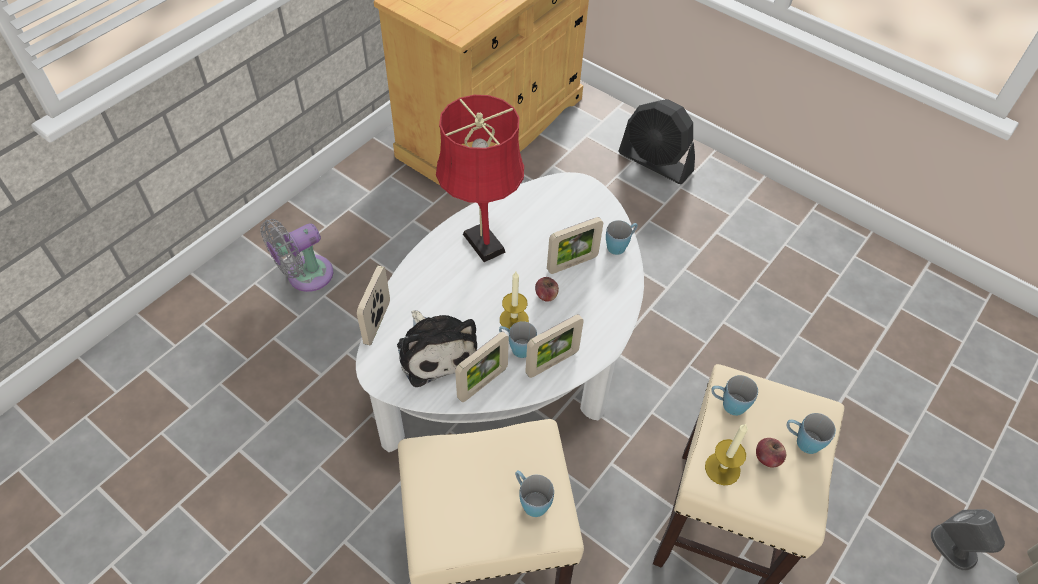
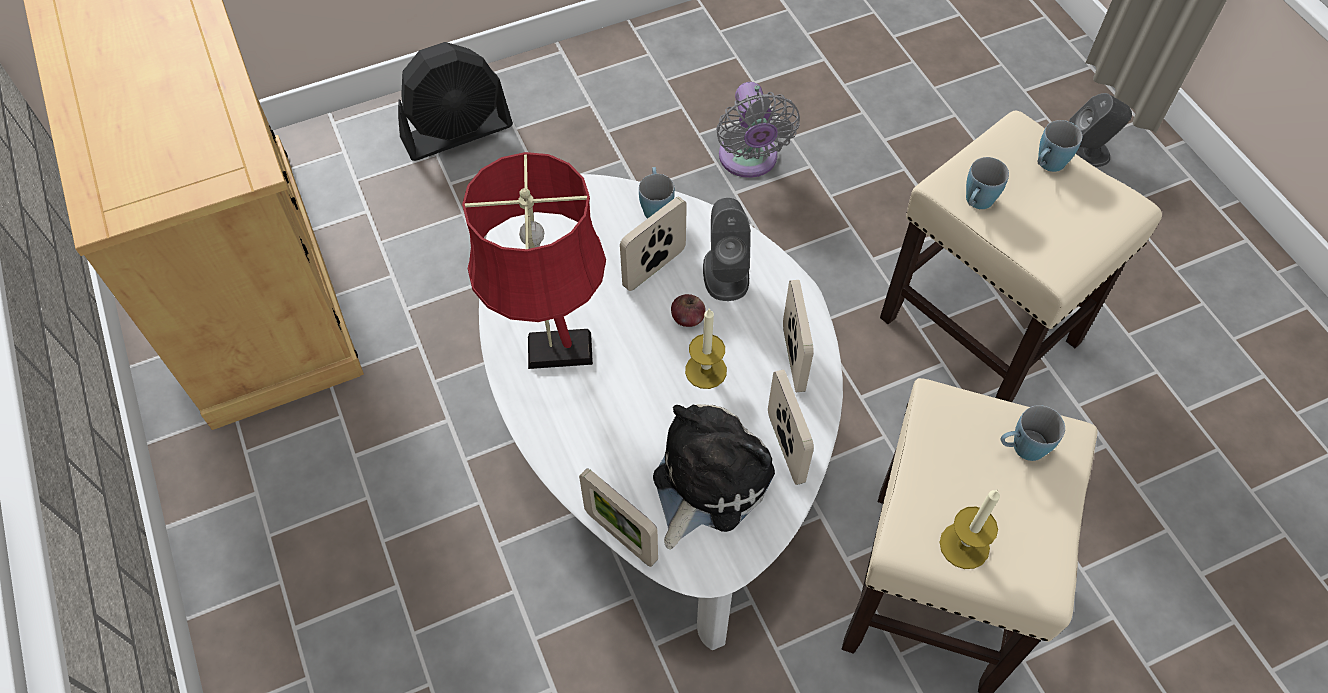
camera: 60 degrees left, 5 degrees up
grey fan [260,219,333,292] -> grey fan moved to [716,82,800,178]
plush toy [397,310,477,387] -> plush toy turned 60 degrees counterclockwise [653,404,775,549]
blue mug [499,321,537,358] -> none
picture frame [547,217,603,274] -> picture frame turned 135 degrees counterclockwise [620,197,687,291]
candle [705,424,748,486] -> candle moved to [940,489,1000,569]
apple [756,438,786,467] -> none
none -> grey speaker [703,198,751,301]

